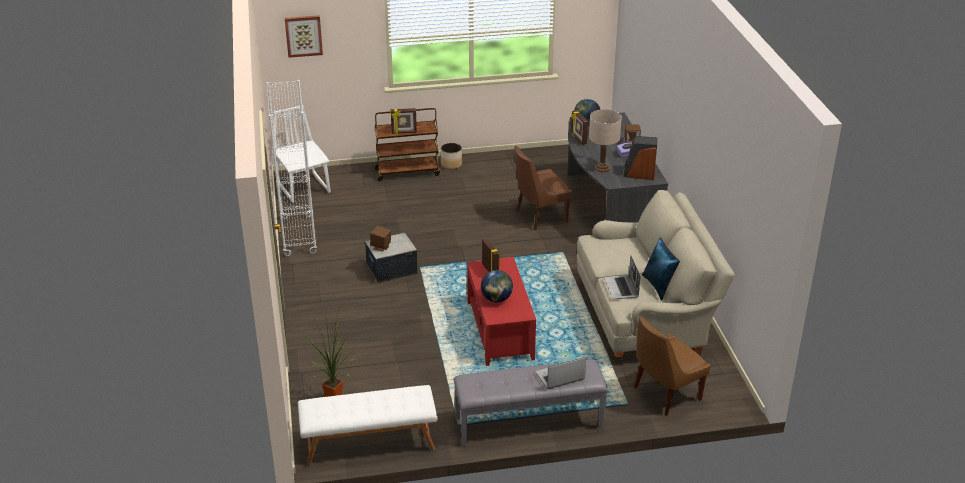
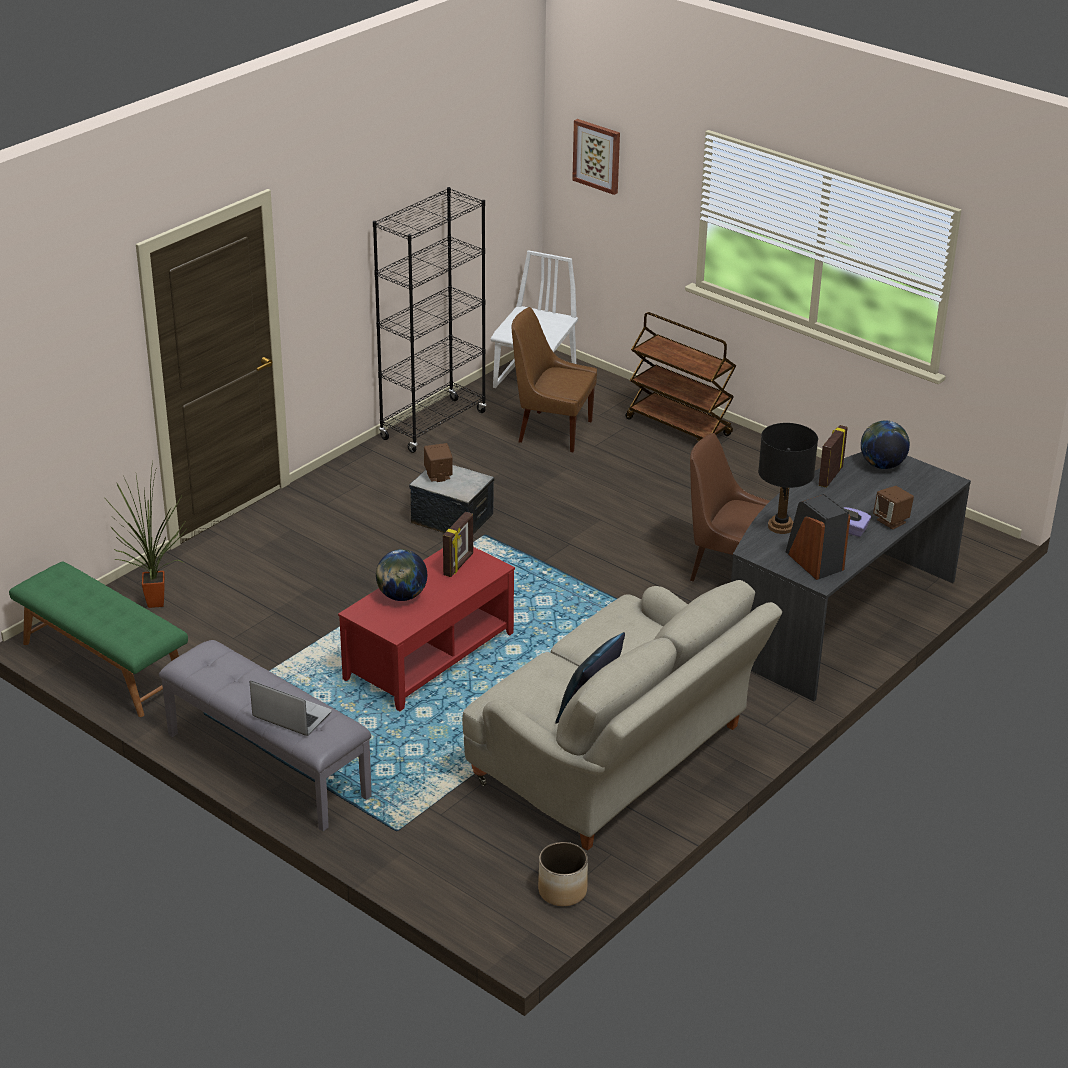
camera: 50 degrees right, 0 degrees up
white bookcase [266,80,317,256] -> black bookcase [373,187,487,453]
white bench [298,385,437,466] -> green bench [9,561,188,717]
picture frame [391,108,417,134] -> none
planter [441,143,462,169] -> planter moved to [538,842,588,906]
beige table lamp [589,109,622,172] -> black table lamp [758,423,818,534]
laptop [604,255,640,299] -> none
brown chair [634,316,711,416] -> brown chair moved to [511,307,597,452]

